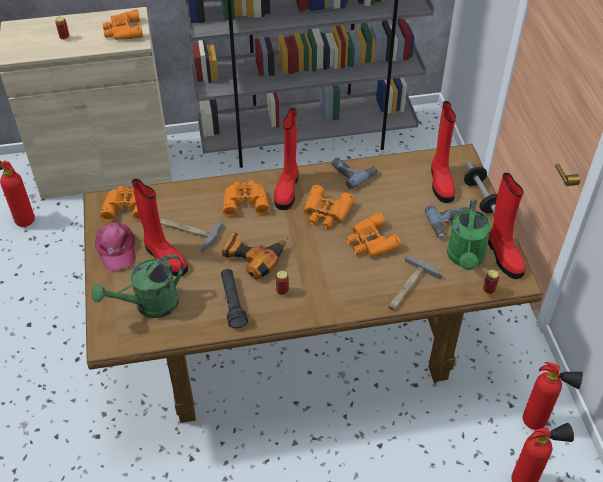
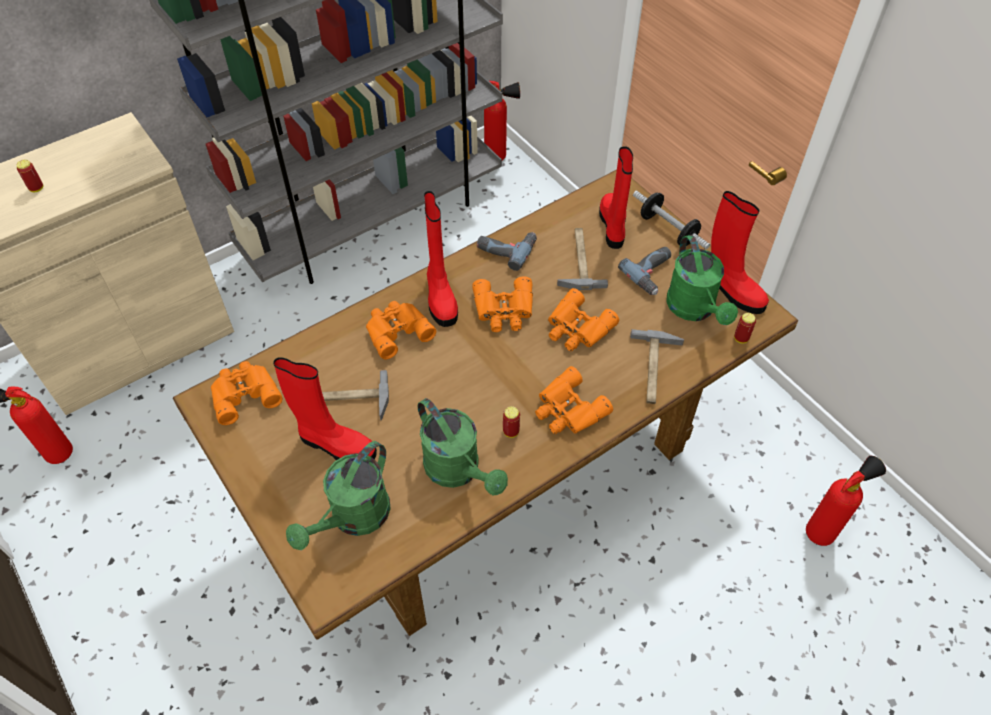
camera: 25 degrees left, 5 degrees up
pink cap [95,222,136,271] -> none
orange binoculars [103,9,143,40] -> orange binoculars moved to [535,366,613,434]
black flashlight [221,269,248,328] -> green watering can [418,398,508,495]
power drill [222,232,291,280] -> none
red boot [431,101,456,203] -> red boot turned 150 degrees counterclockwise [599,146,633,249]
fire extinguisher [523,362,583,430] -> fire extinguisher moved to [484,80,520,160]
none -> hammer [557,228,608,290]

